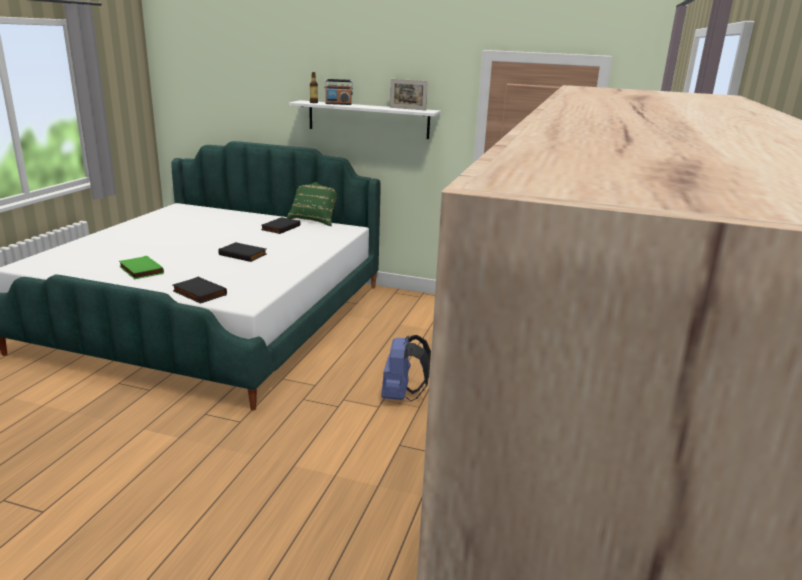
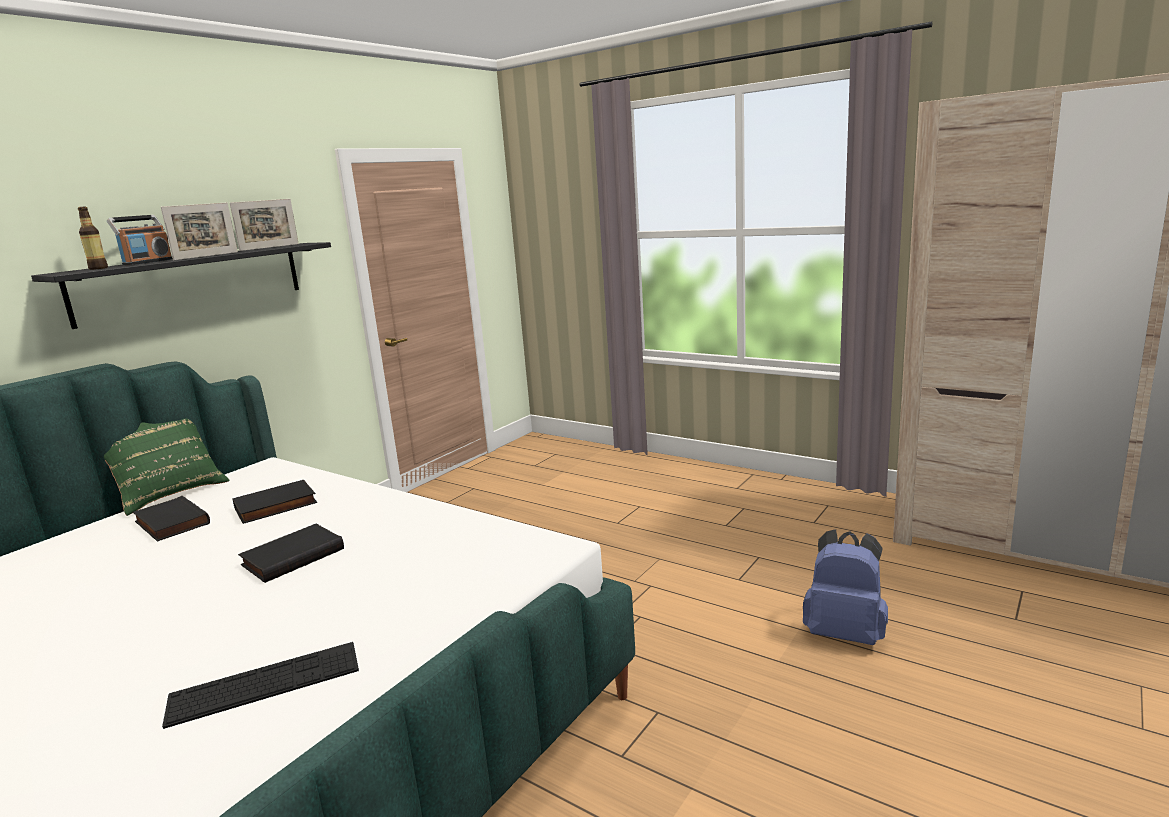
camera: 70 degrees left, 5 degrees down
green book [119,256,164,279] -> keyboard [162,642,359,729]
black book [173,277,227,304] -> black book moved to [232,480,317,524]
white shelf [289,100,441,139] -> black shelf [31,242,331,329]
blue backpack [381,335,431,401] -> blue backpack moved to [803,529,888,645]
none -> picture frame [161,203,238,260]

